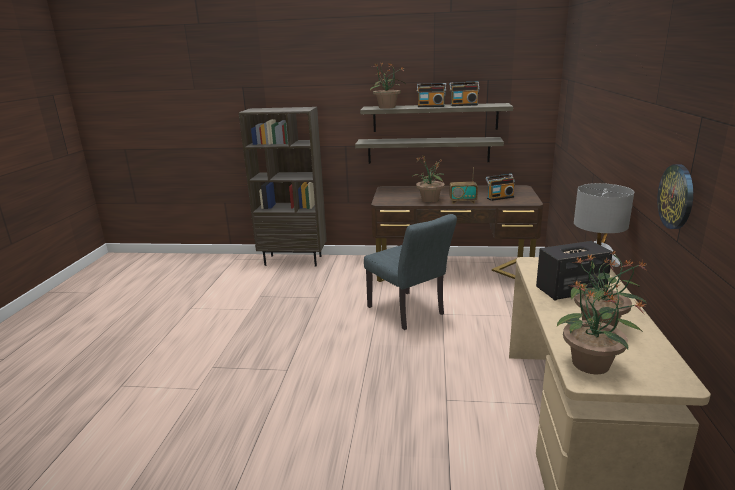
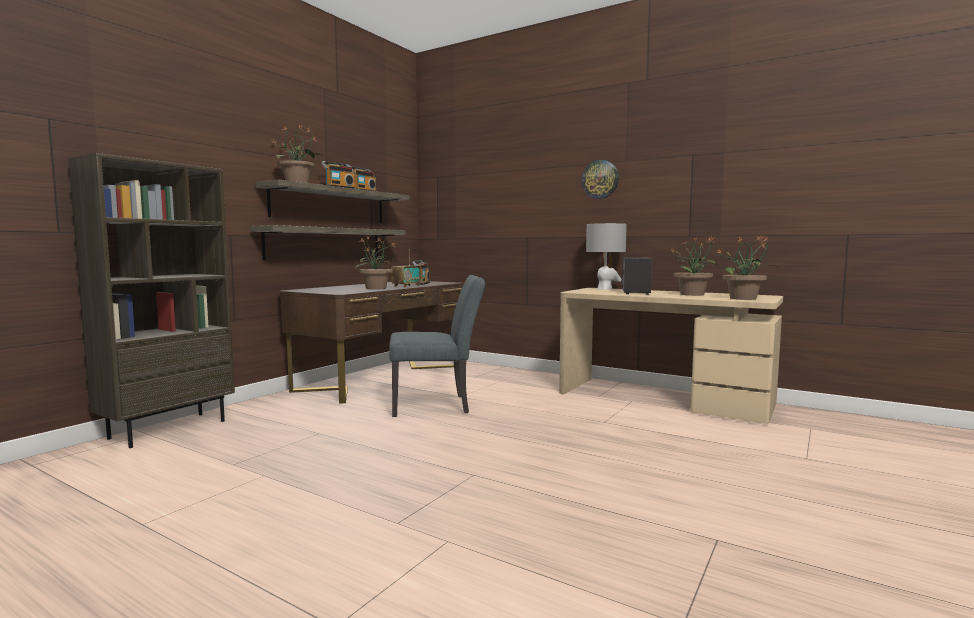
camera: 65 degrees left, 15 degrees down
wall clock [657,165,693,229] -> wall clock moved to [581,160,619,199]

